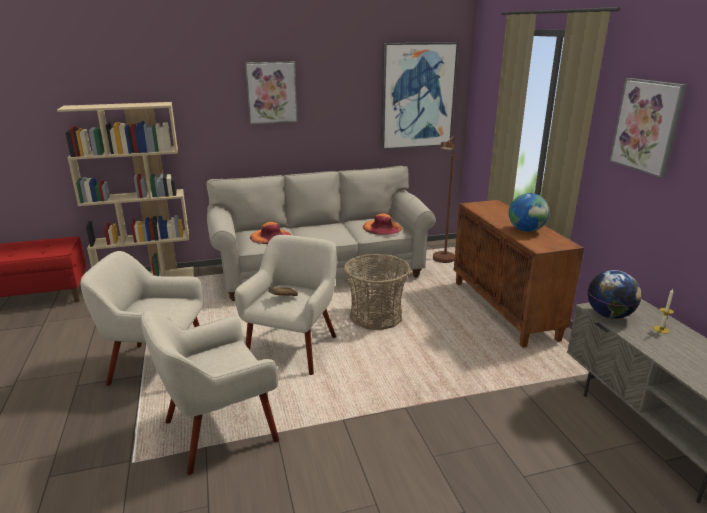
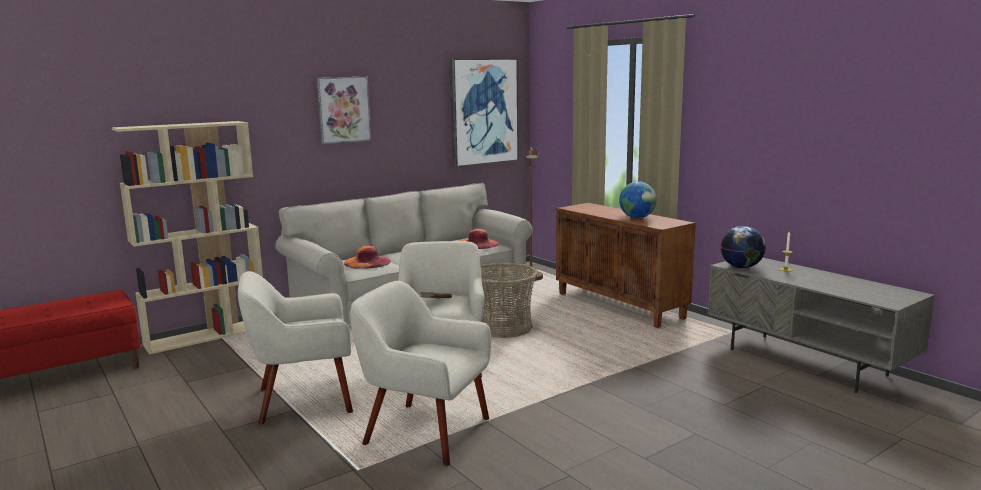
camera: 20 degrees left, 10 degrees down
beige armchair [141,311,279,475] -> beige armchair turned 75 degrees clockwise [350,281,491,466]
picture [609,78,687,178] -> none

